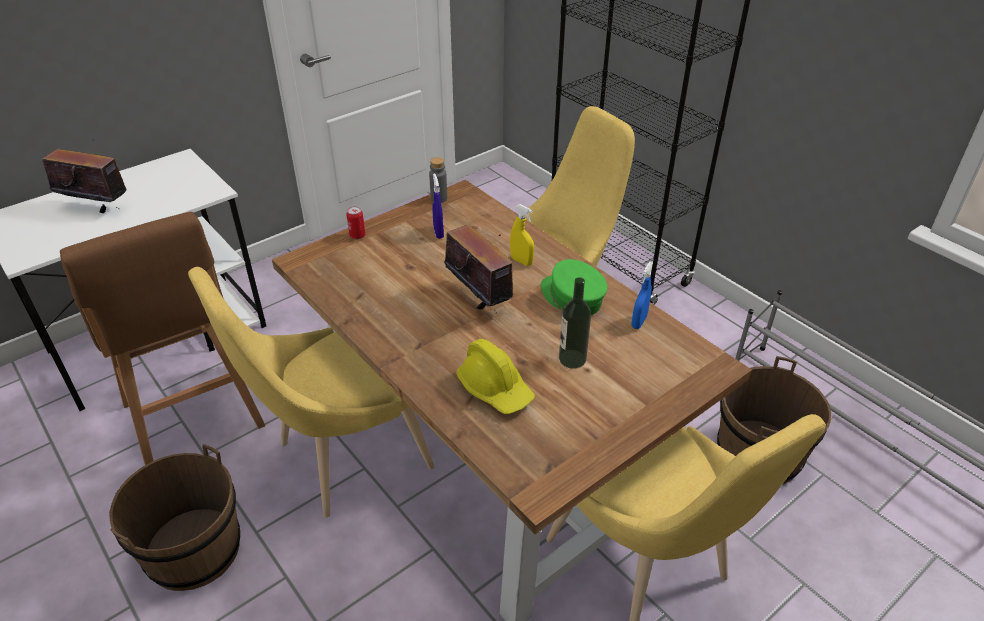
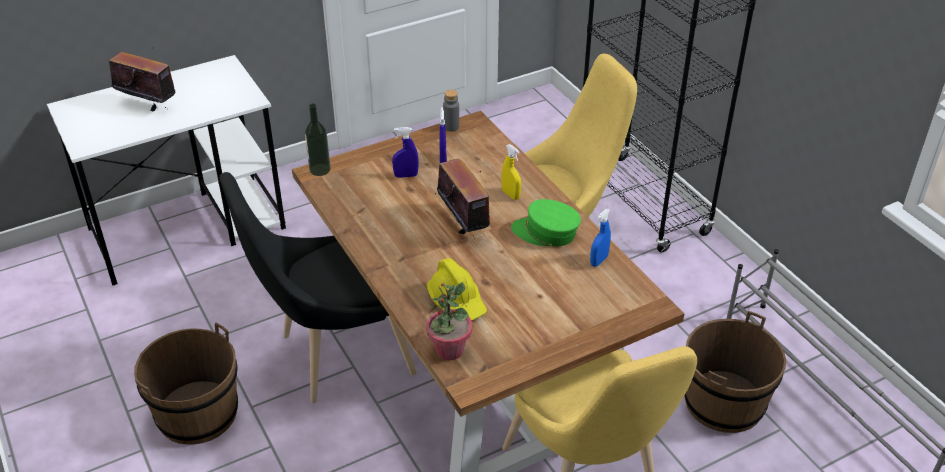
camera: 10 degrees right, 0 degrees up
brown stool [60,212,265,465] -> none
yellow chair [188,267,435,518] -> black chair [219,172,416,403]
can [346,206,365,239] -> none
green cap [541,259,607,315] -> green cap turned 45 degrees counterclockwise [511,199,581,246]
bottle [559,277,591,369] -> bottle moved to [305,103,331,176]
none -> blue spray bottle [392,127,419,178]
none -> potted plant [426,282,472,360]

